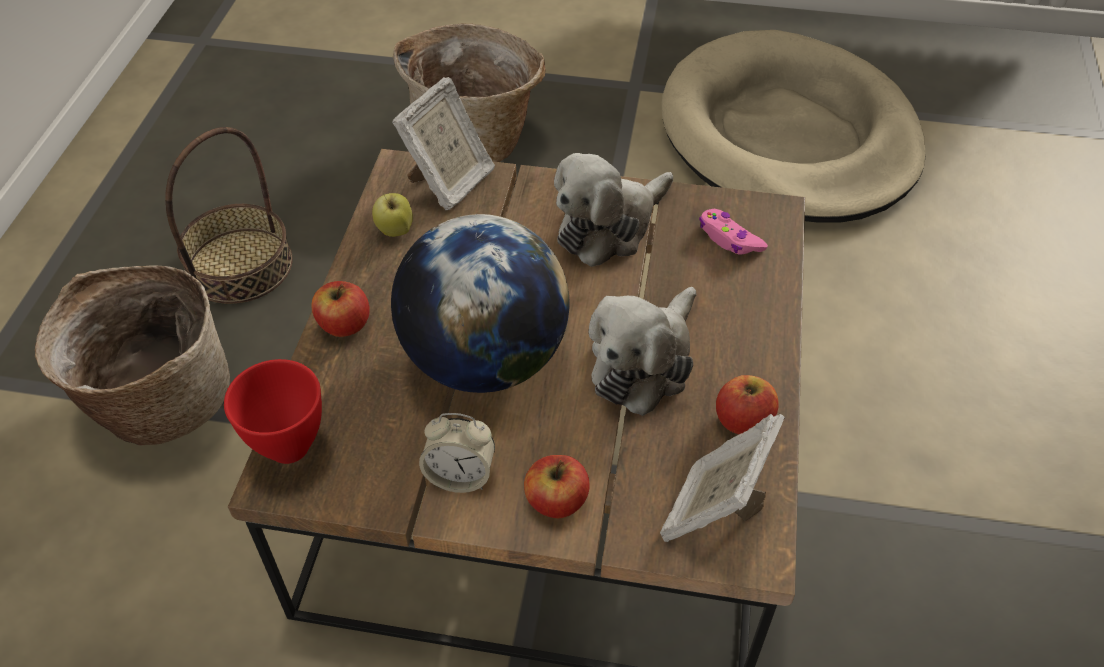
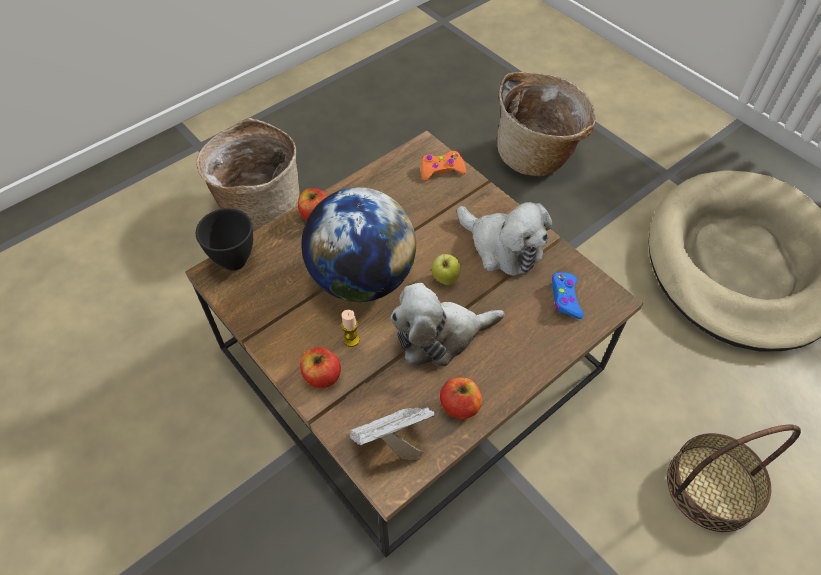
camera: 40 degrees right, 5 degrees up
basket [165,127,293,304] -> basket moved to [667,424,801,532]
red bowl [224,359,322,464] -> black bowl [196,208,253,271]
apple [372,193,413,237] -> apple moved to [431,254,461,285]
picture frame [392,77,495,210] -> orange game controller [421,151,466,181]
alarm clock [419,413,495,493] -> none
plush toy [554,153,673,267] -> plush toy turned 135 degrees counterclockwise [457,202,552,276]
pink game controller [699,209,768,255] -> blue game controller [552,272,584,319]
none -> candle [341,310,359,347]

